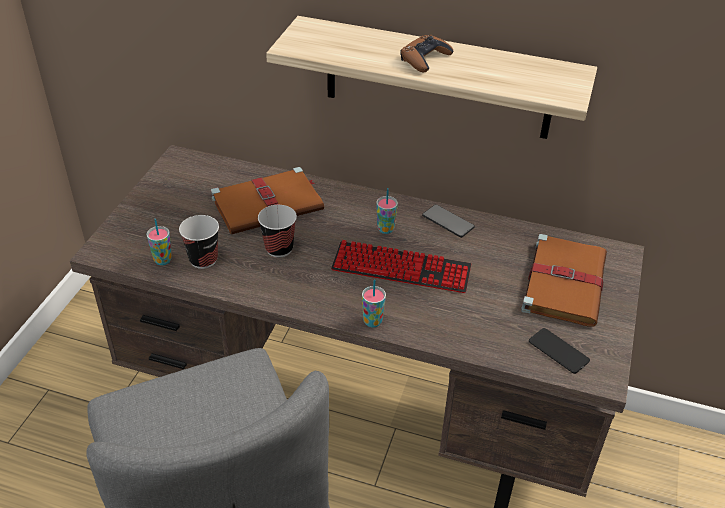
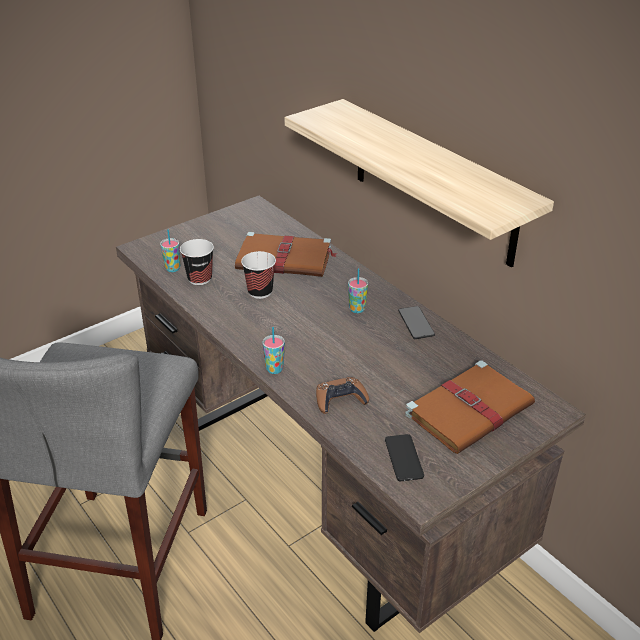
camera: 35 degrees right, 5 degrees down
keyboard [331,240,471,293] -> none
brown game controller [400,35,453,73] -> brown game controller moved to [316,377,369,414]

